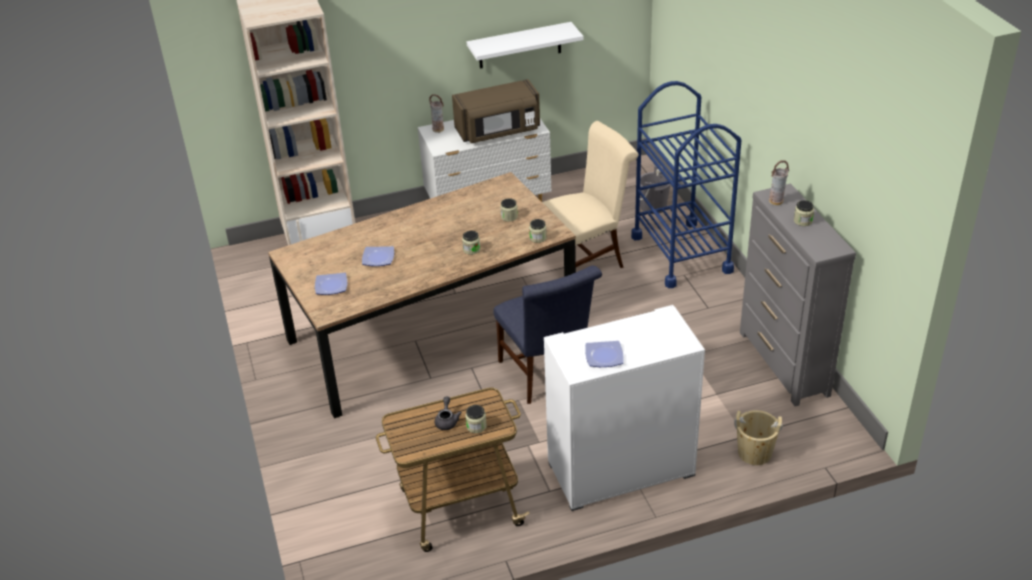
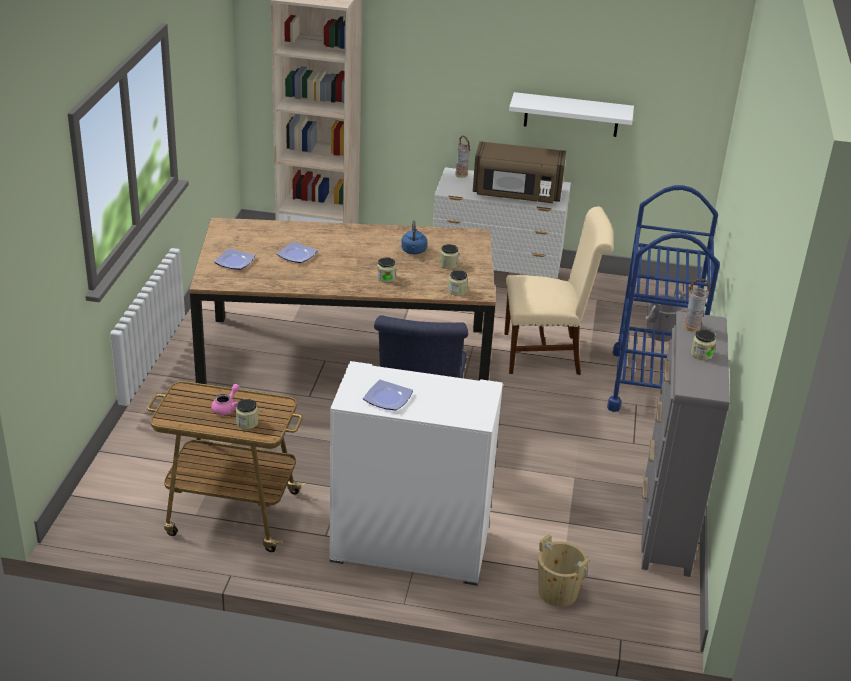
camera: 25 degrees right, 5 degrees down
grey teapot [435,397,462,430] -> pink teapot [211,384,240,415]
none -> blue kettle [401,220,427,254]

